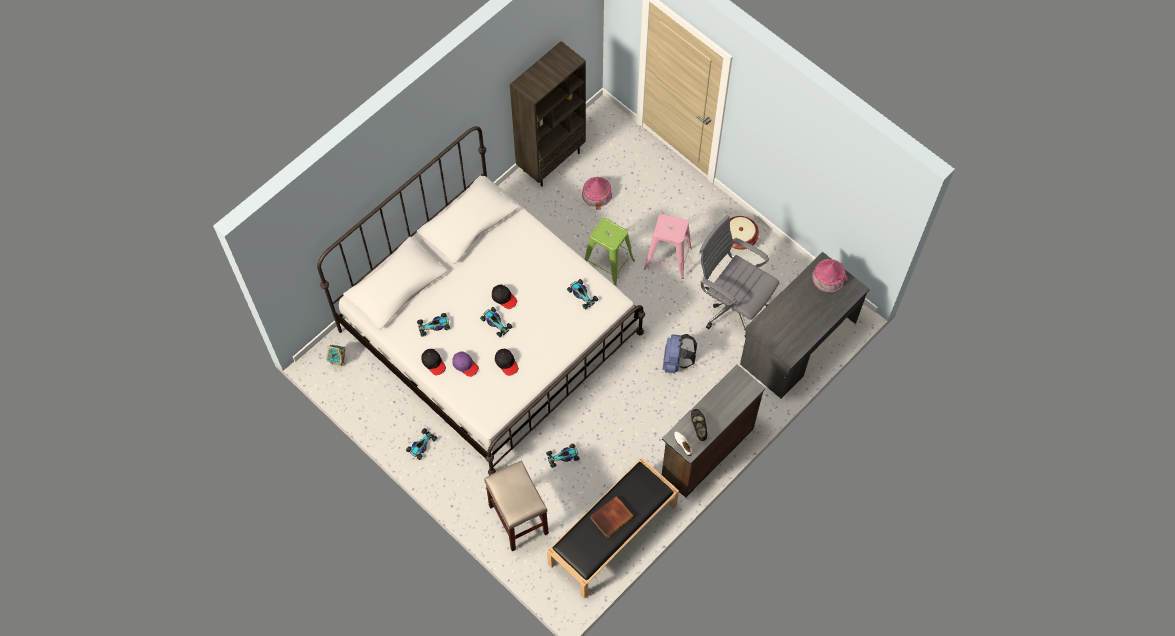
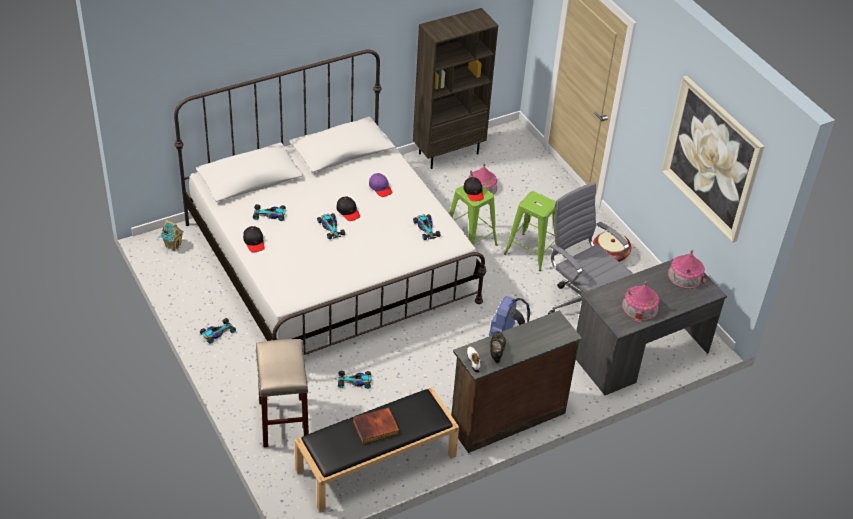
camera: 15 degrees right, 20 degrees down
purple cap [452,351,479,377] -> purple cap moved to [369,173,393,197]
black cap [495,349,519,376] -> black cap moved to [464,177,484,201]
pink stool [644,214,692,279] -> green stool [504,191,556,271]
none -> toy house [622,281,660,323]
none -> picture [661,75,765,242]

